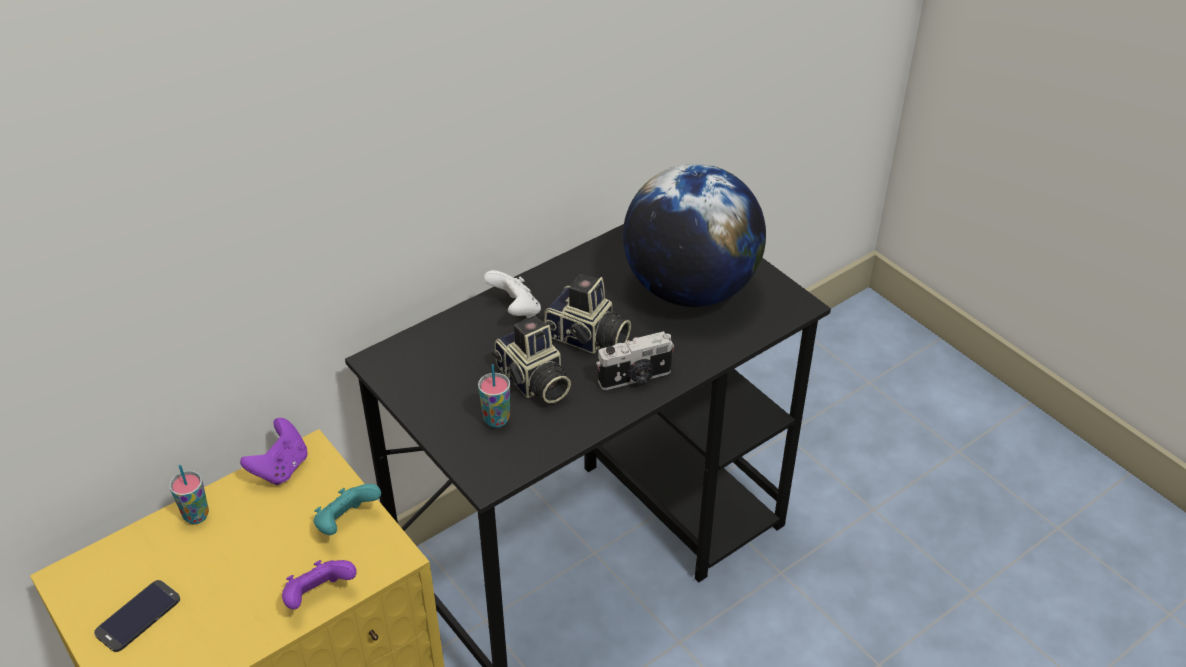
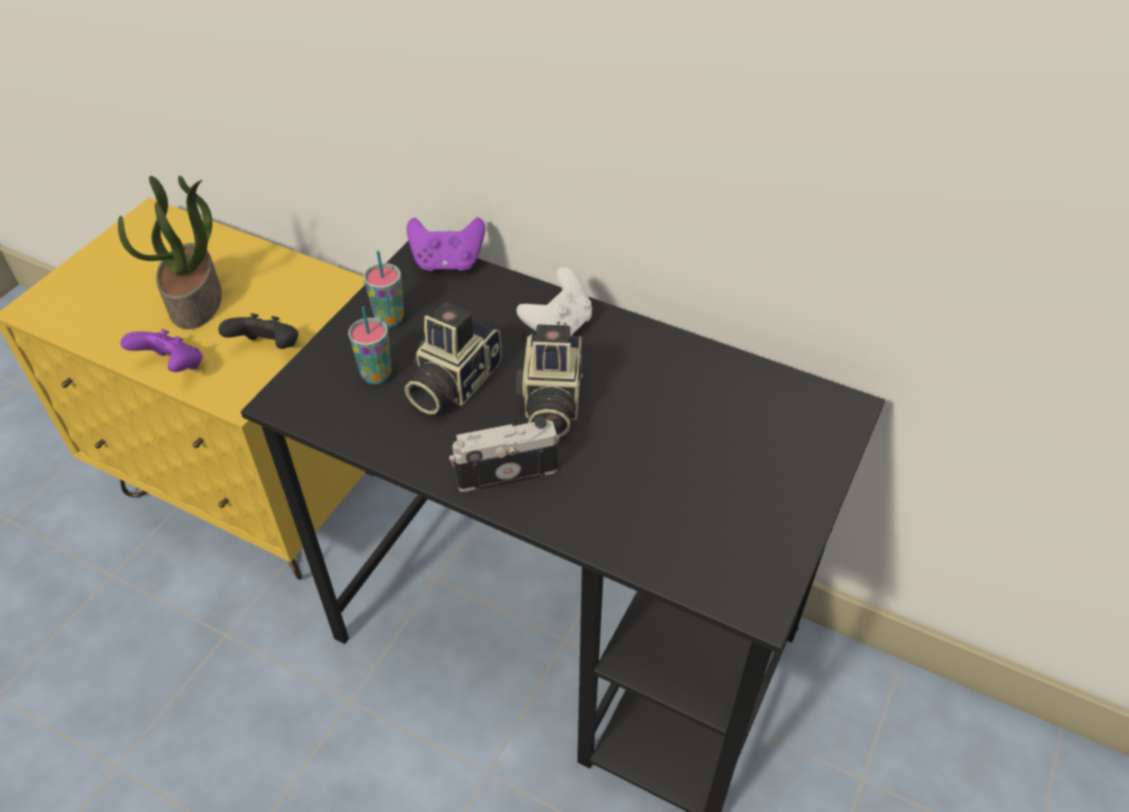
camera: 65 degrees right, 5 degrees up
phone [94,580,180,652] -> none
cup [169,465,209,524] -> cup moved to [364,251,404,328]
purple game controller [240,418,308,485] -> purple game controller moved to [407,217,485,271]
turquoise game controller [314,484,381,535] -> black game controller [218,313,298,349]
camera [596,331,674,390] -> camera turned 120 degrees clockwise [449,417,560,492]
globe [623,163,766,307] -> none
none -> potted plant [118,176,222,329]

